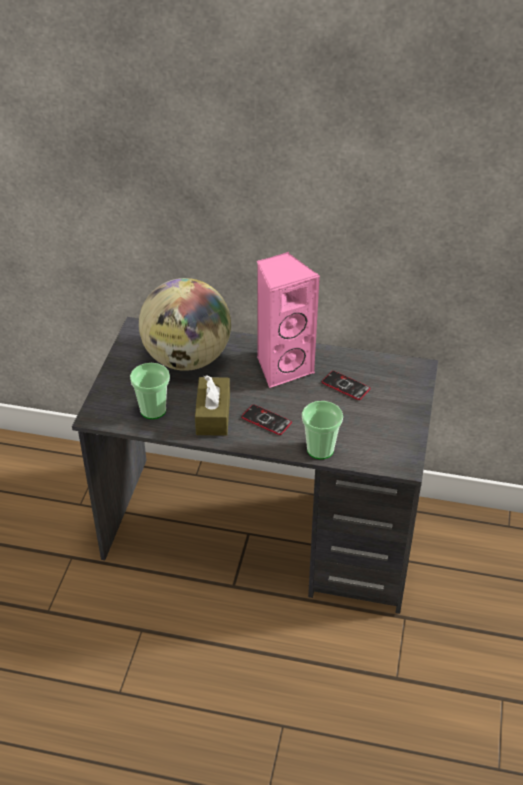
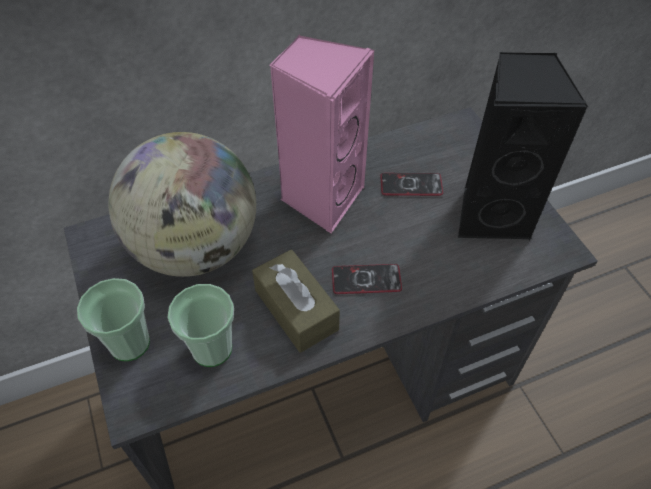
camera: 35 degrees left, 10 degrees up
cup [302,401,343,459] -> cup moved to [77,278,150,361]
none -> black speaker [458,52,588,241]

